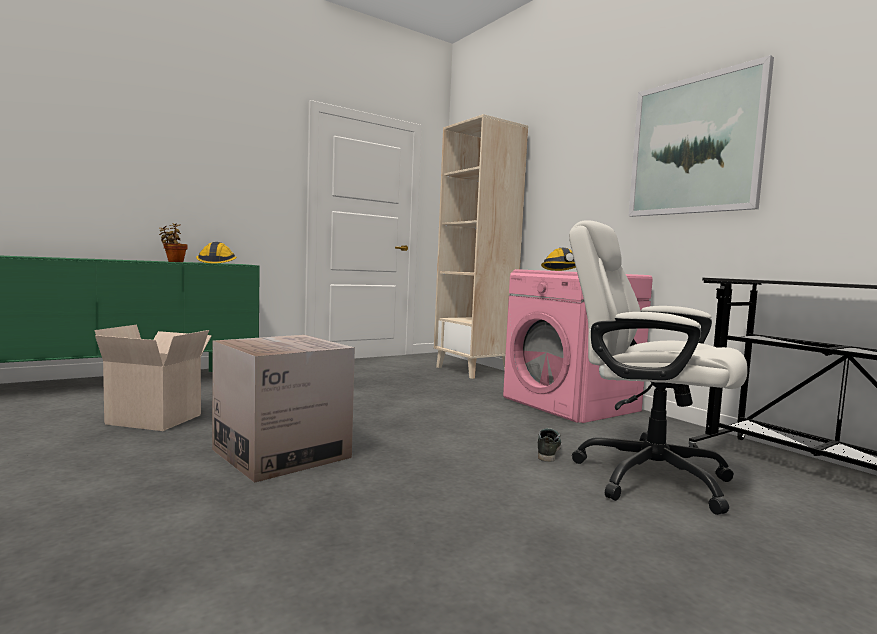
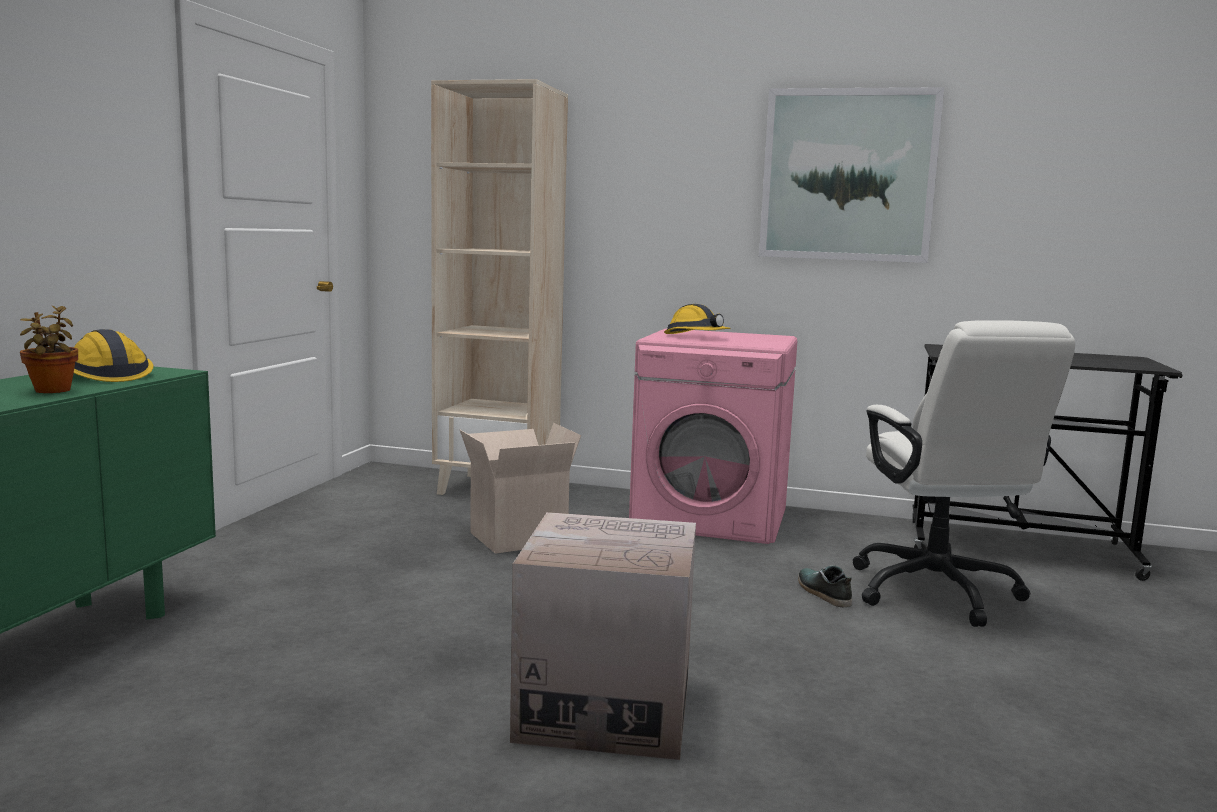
camera: 40 degrees left, 5 degrees up
cardboard box [94,325,212,431] -> cardboard box moved to [460,423,581,554]
white office chair [569,220,748,515] -> white office chair turned 90 degrees counterclockwise [852,320,1075,627]

